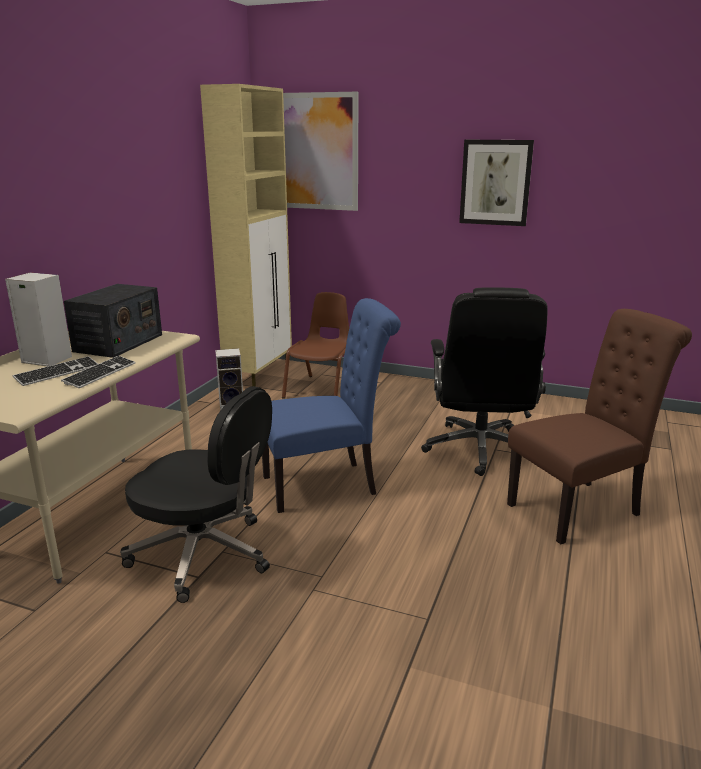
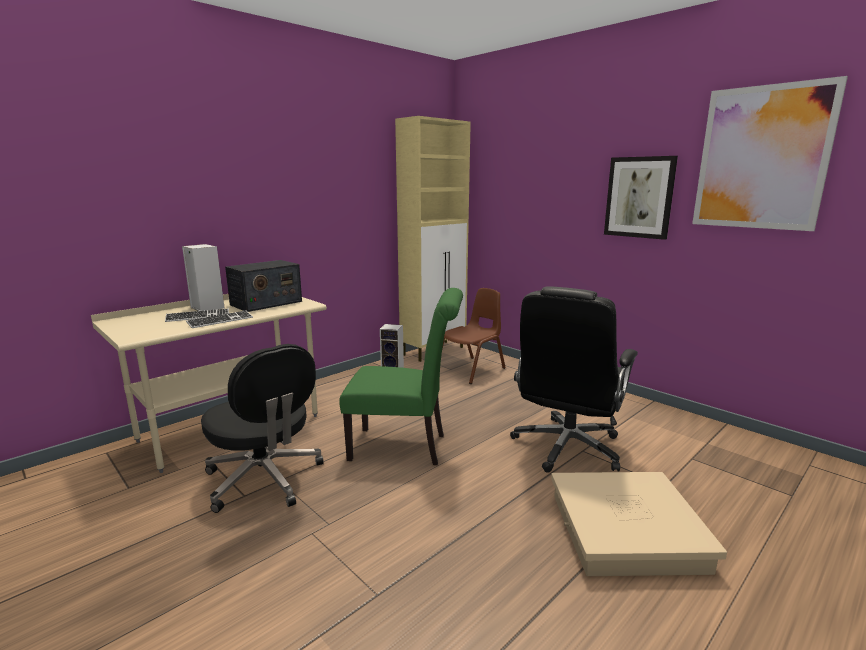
camera: 25 degrees right, 5 degrees down
blue chair [262,298,401,513] -> green chair [339,288,463,465]
picture [283,92,359,211] -> picture moved to [692,76,848,231]
brown chair [507,309,692,544] -> beige storage box [551,472,727,576]

